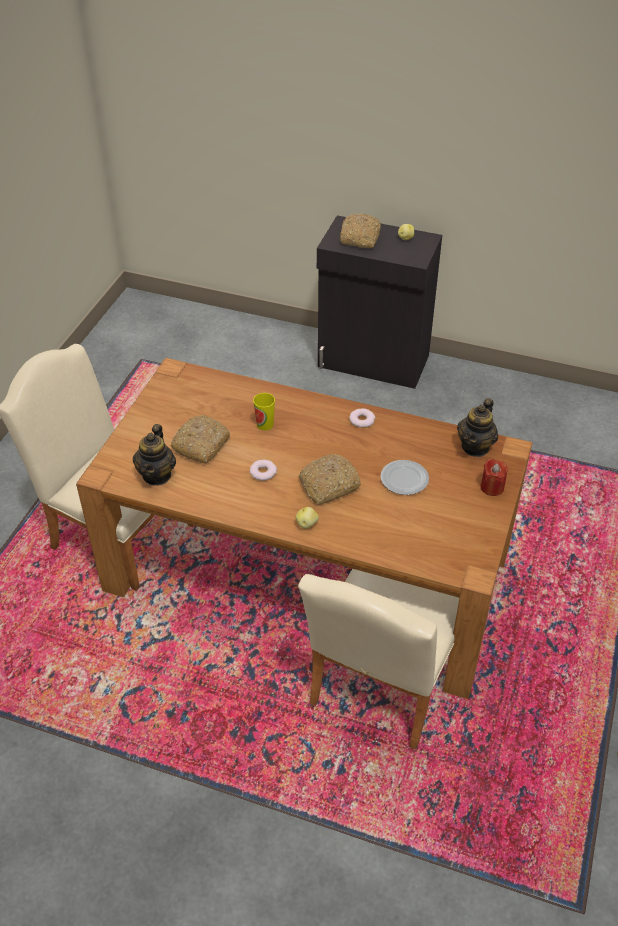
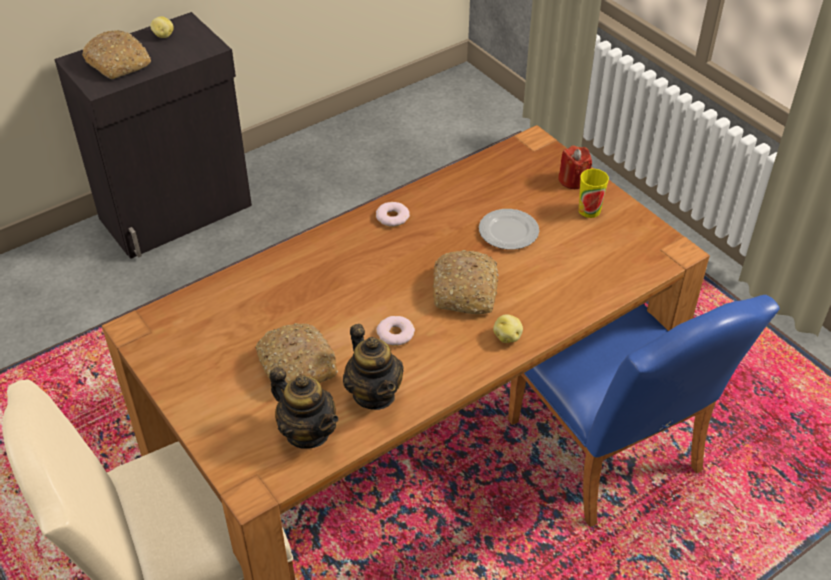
camera: 55 degrees left, 0 degrees up
cup [253,393,275,431] -> cup moved to [579,169,609,218]
beige chair [298,569,459,750] -> blue chair [508,295,780,527]
teapot [457,398,498,457] -> teapot moved to [343,324,404,410]

